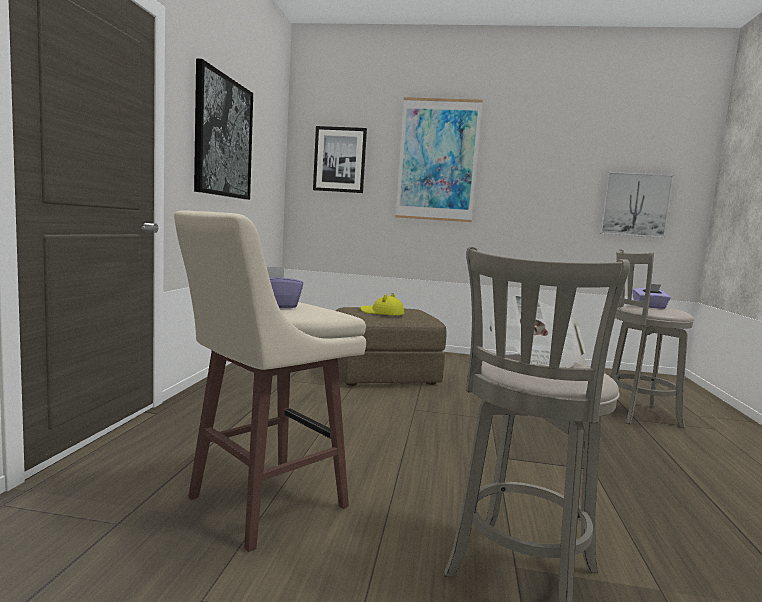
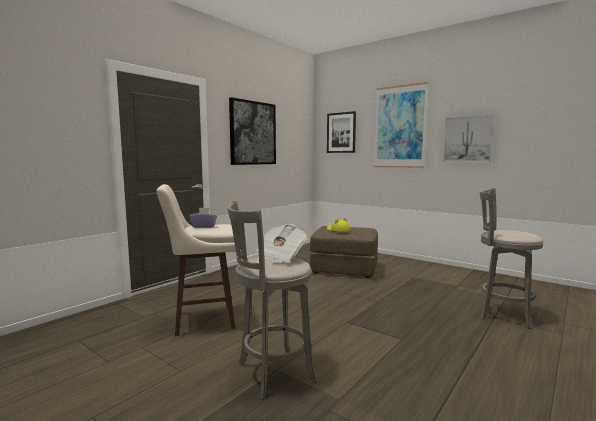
camera: 30 degrees right, 0 degrees up
picture [599,172,674,238] -> picture moved to [443,114,494,162]
purple tissue box [633,284,671,309] -> none

